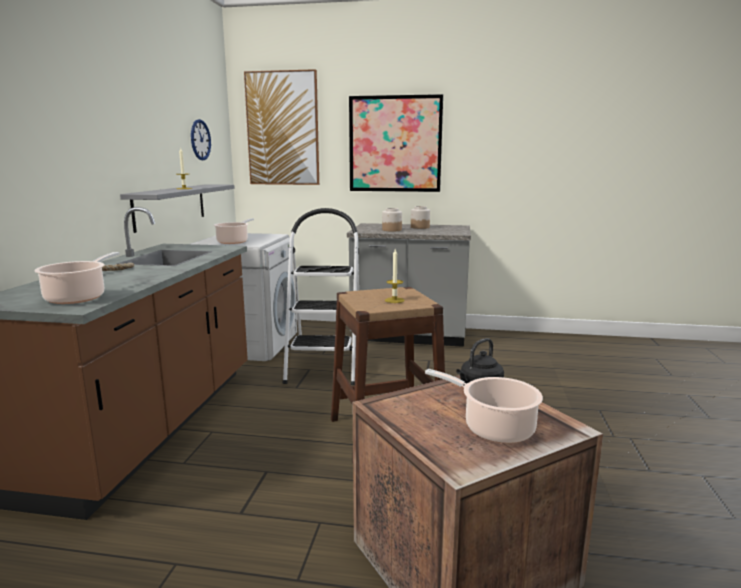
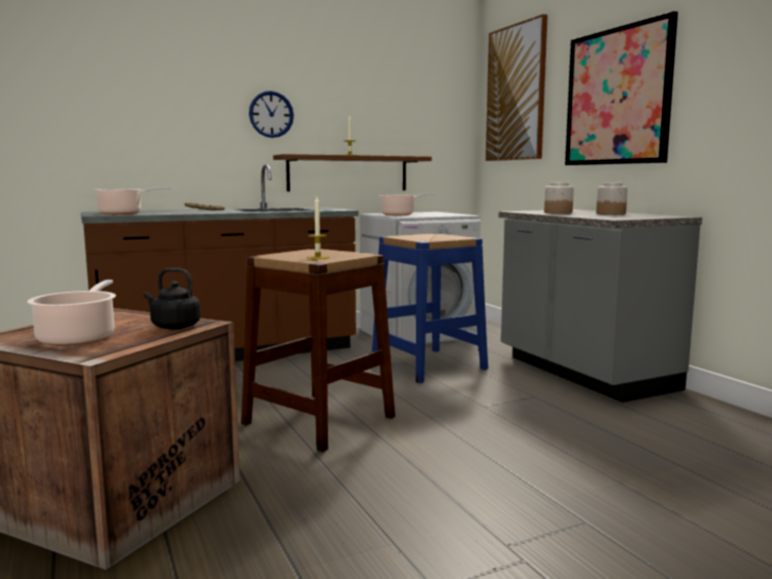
camera: 55 degrees right, 5 degrees down
grey shelf [120,184,235,233] -> brown shelf [273,154,432,191]
wall clock [191,119,211,160] -> wall clock moved to [249,91,294,138]
step ladder [283,208,359,385] -> blue stool [372,234,488,383]

